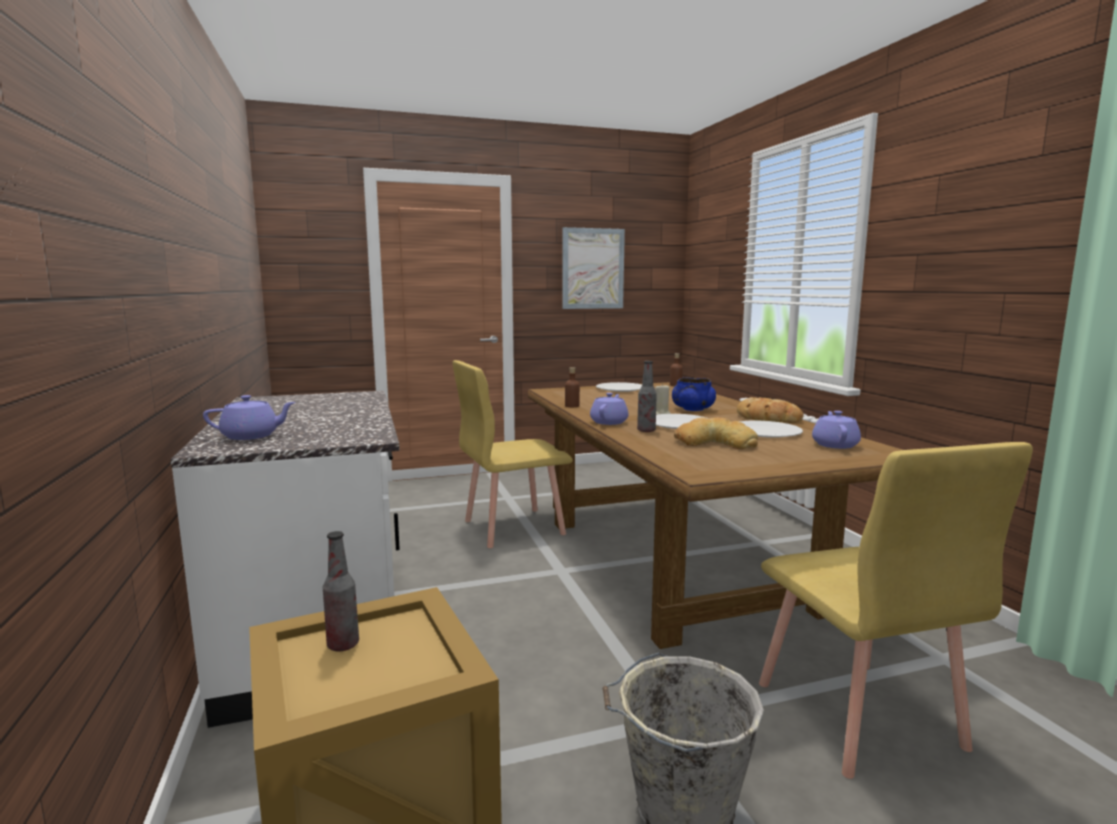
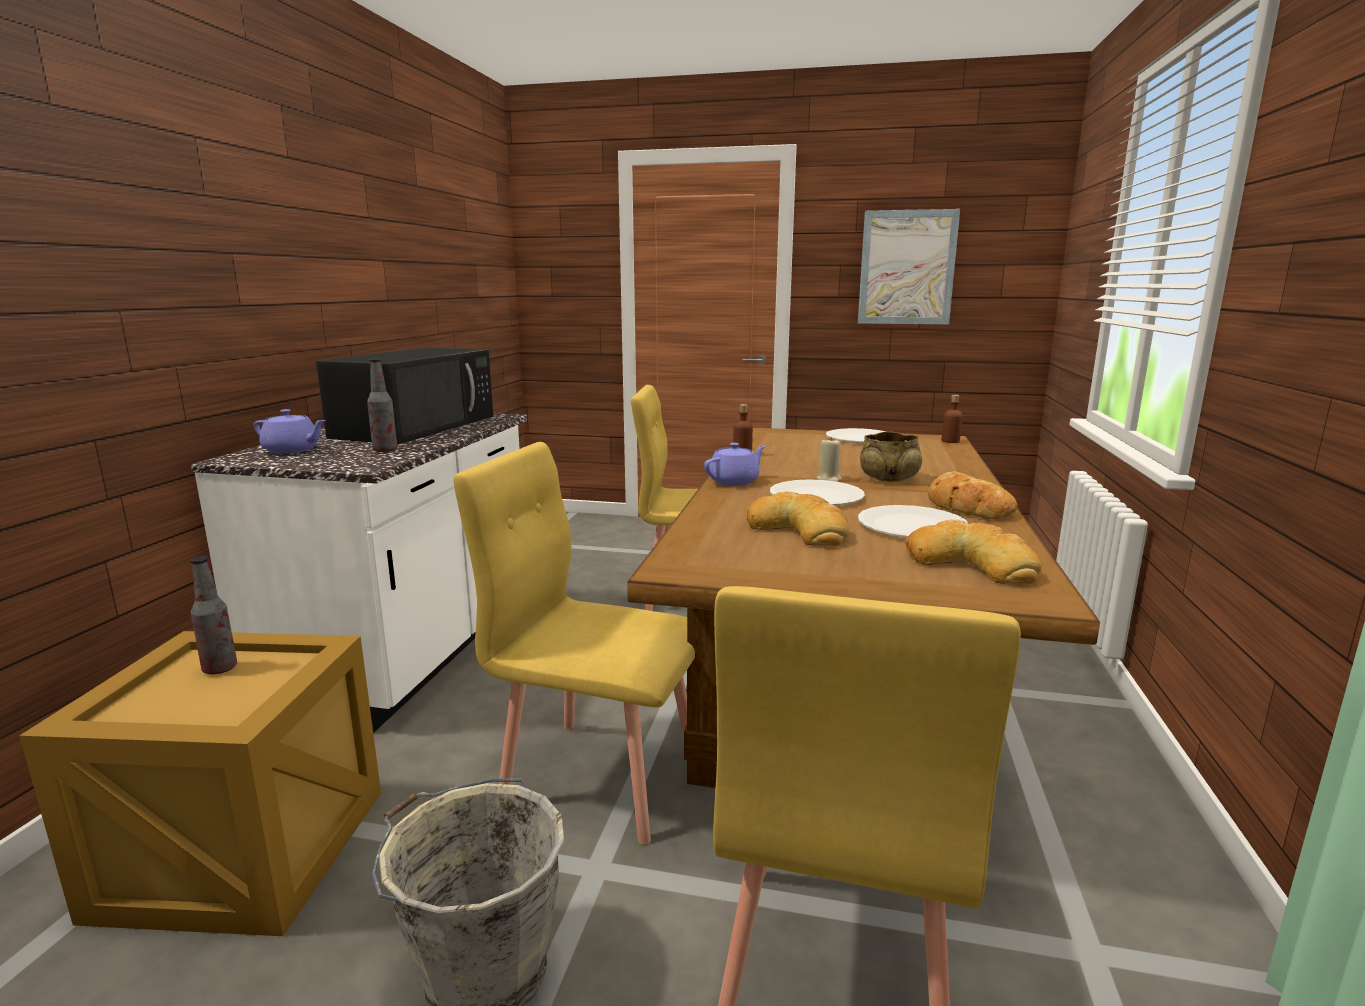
camera: 30 degrees right, 5 degrees up
bottle [637,361,657,432] -> bottle moved to [367,358,398,452]
blue bowl [672,378,716,411] -> beige bowl [860,432,922,482]
purple teapot [812,411,861,449] -> bread [905,519,1041,584]
none -> black microwave [316,347,493,444]
none -> yellow chair [454,442,695,845]

